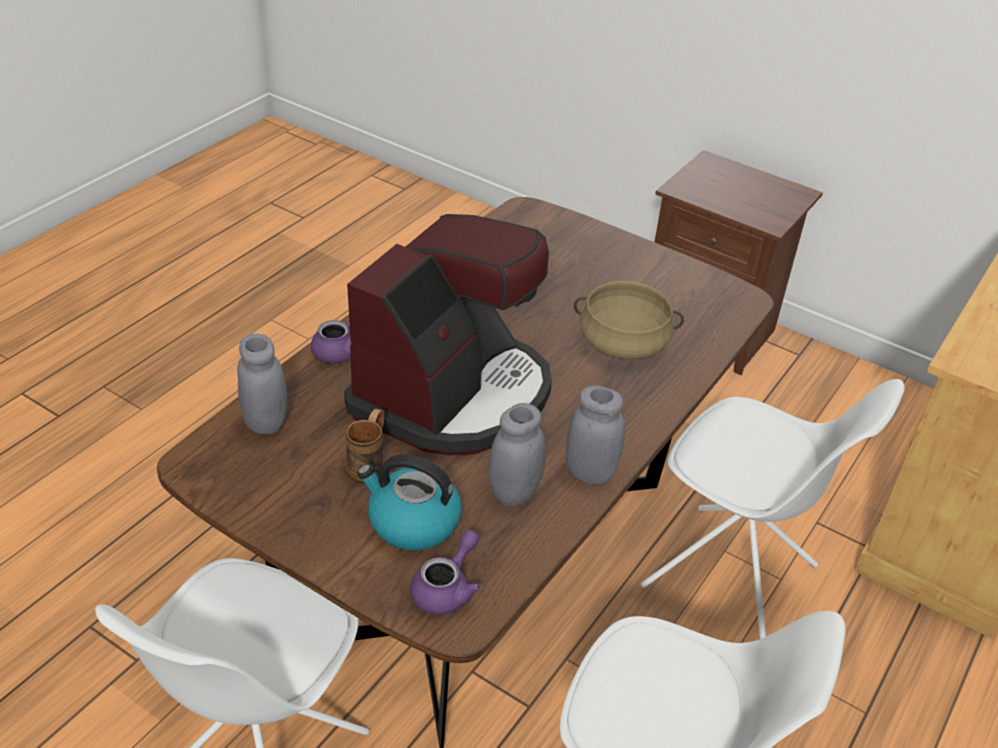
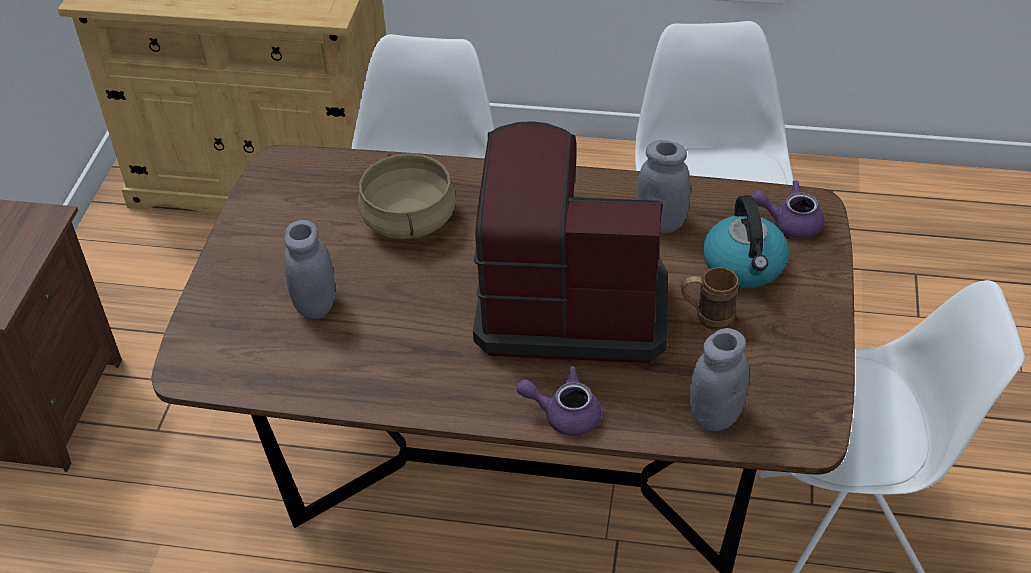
camera: 110 degrees left, 5 degrees up
grey jar [565,385,625,485] -> grey jar moved to [284,220,335,319]

